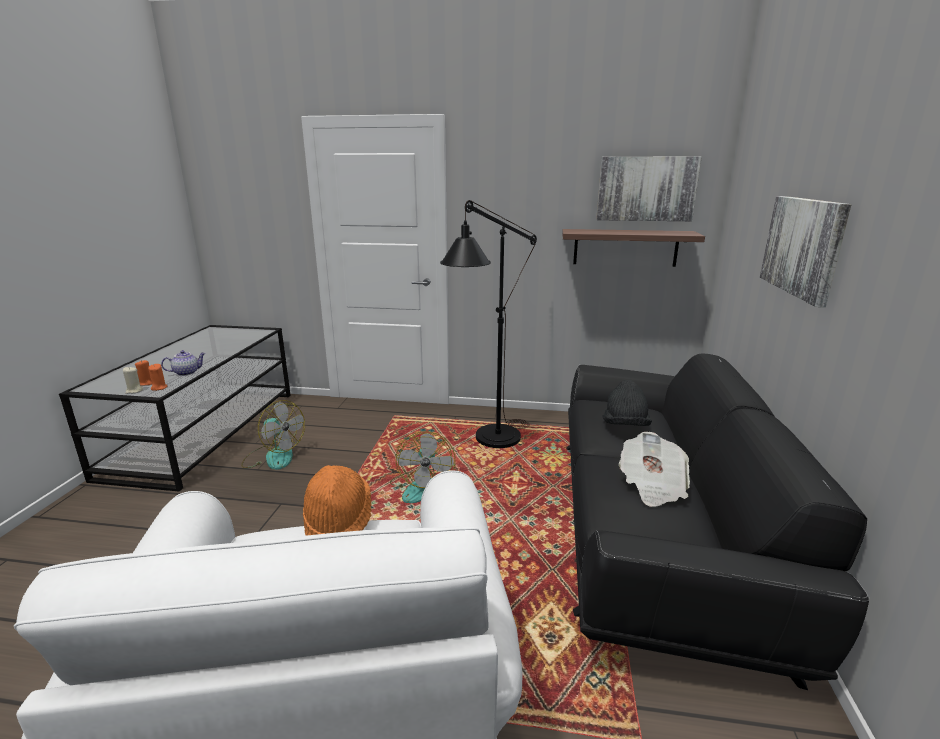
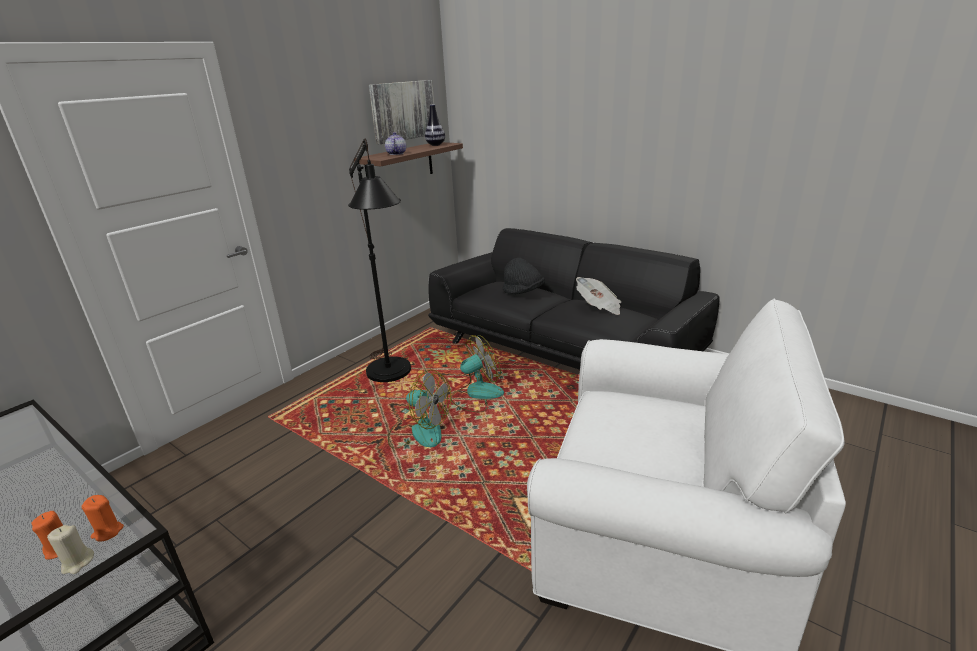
camera: 60 degrees left, 5 degrees up
teapot [161,350,206,376] -> teapot moved to [385,132,406,155]
fan [241,400,305,470] -> fan moved to [451,335,504,412]
orange hat [303,465,371,536] -> none
picture [760,196,851,307] -> none
none -> vase [425,105,445,146]

